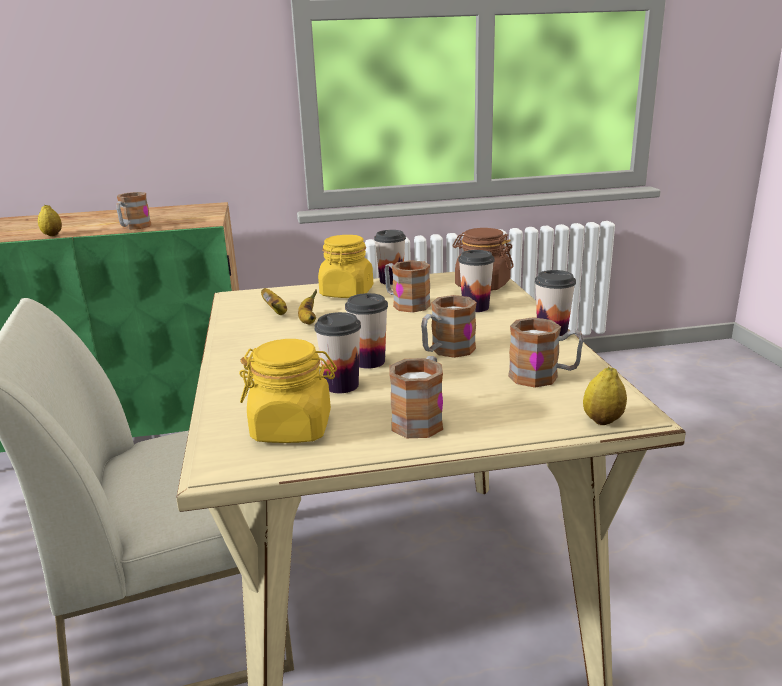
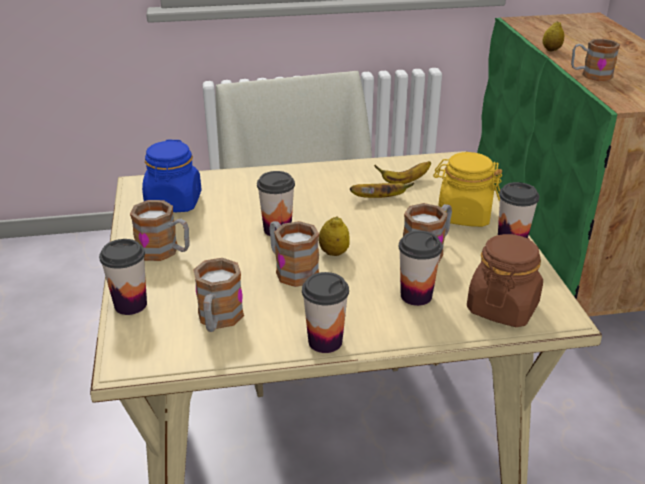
camera: 90 degrees right, 10 degrees up
yellow jar [239,339,337,443] -> blue jar [142,140,202,212]
cup [314,312,361,393] -> cup moved to [99,239,147,315]
lemon [583,367,627,425] -> lemon moved to [319,217,350,256]

